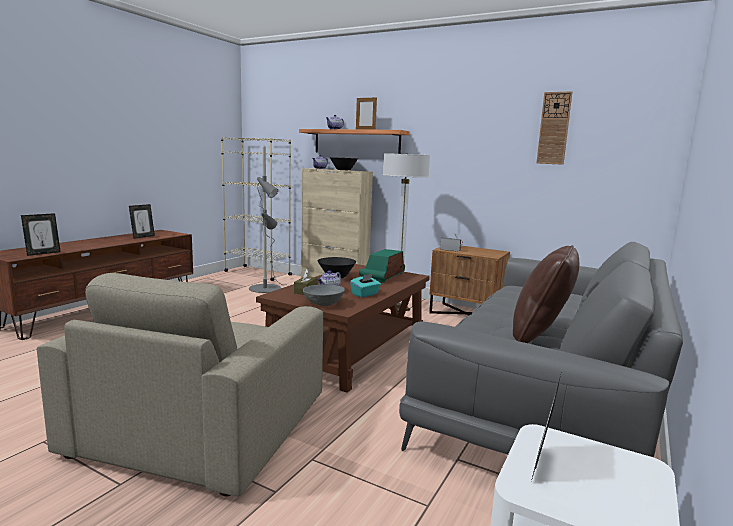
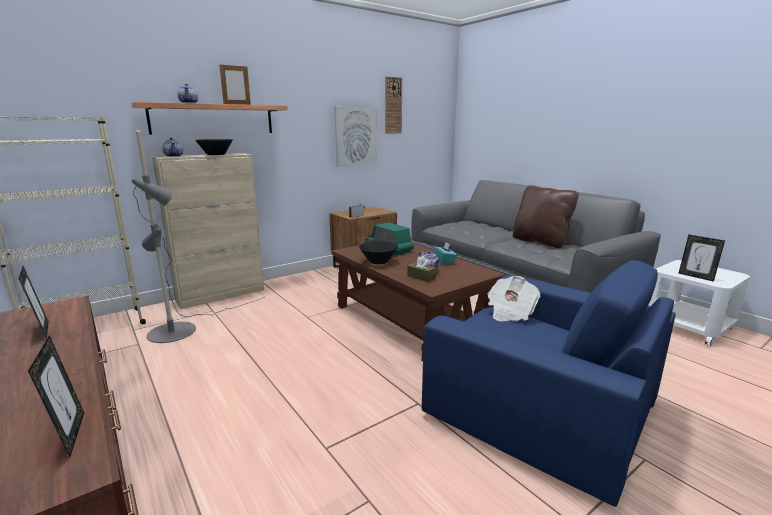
camera: 65 degrees left, 5 degrees up
beige armchair [37,273,323,497] -> blue armchair [422,260,676,507]
grey bowl [303,284,345,306] -> none
floor lamp [383,153,430,312] -> none
none -> picture [334,107,377,167]
none -> newspaper [487,276,541,321]

